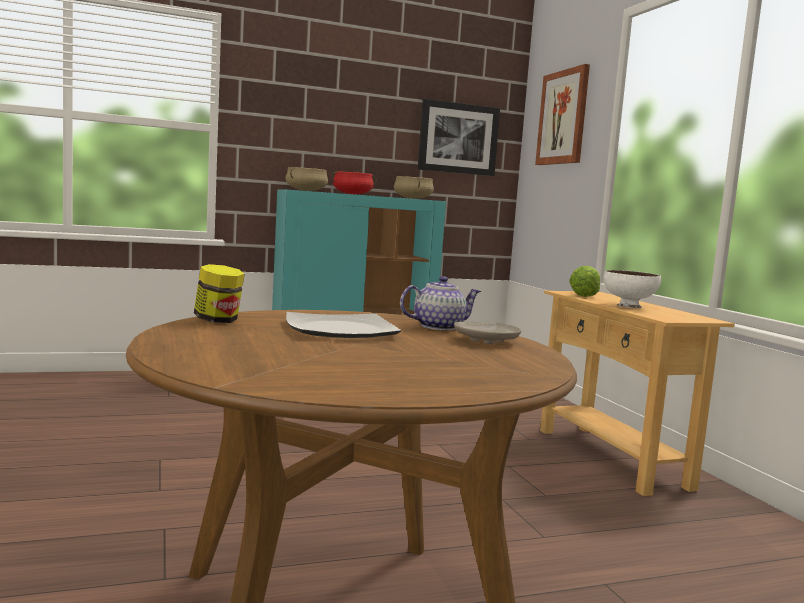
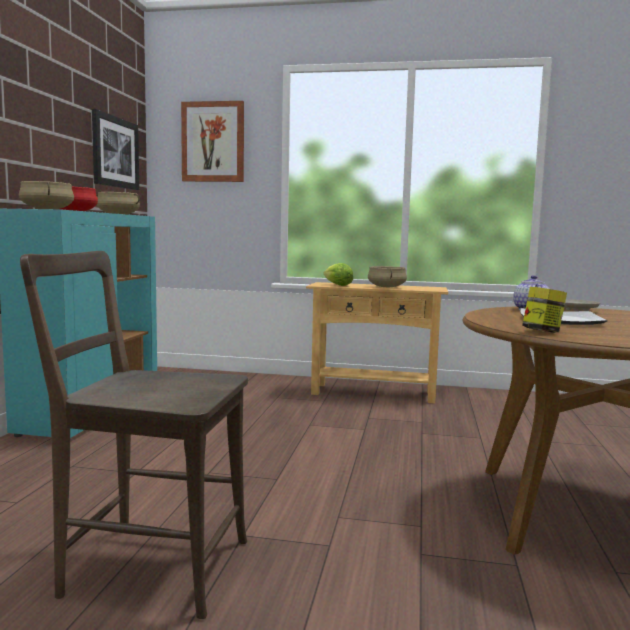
camera: 60 degrees left, 0 degrees up
white bowl [604,270,661,308] -> beige cooking pot [368,266,407,287]
none -> brown chair [20,251,248,619]

